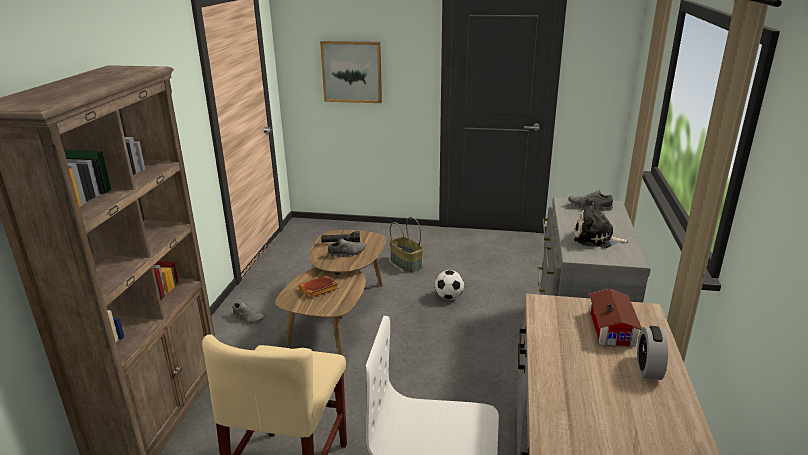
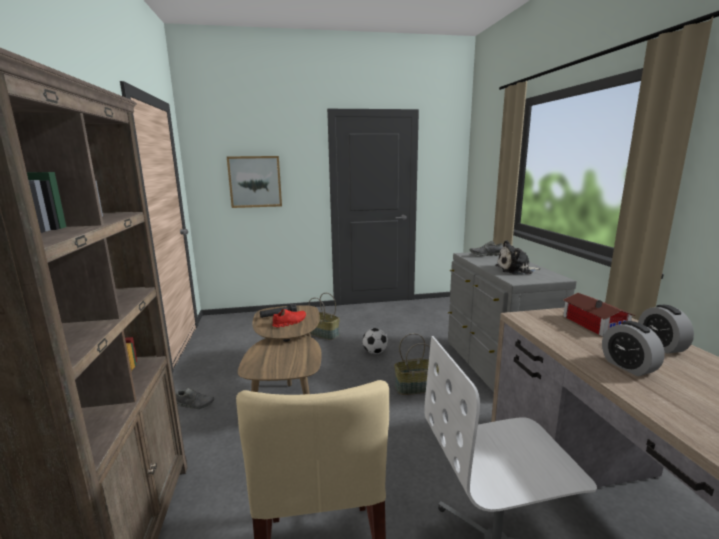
camera: 20 degrees left, 10 degrees down
brown book [299,275,338,298] -> none
grey shoe [328,239,366,258] -> red shoe [272,309,306,328]
none -> basket [394,333,439,395]
none -> alarm clock [602,321,665,376]

